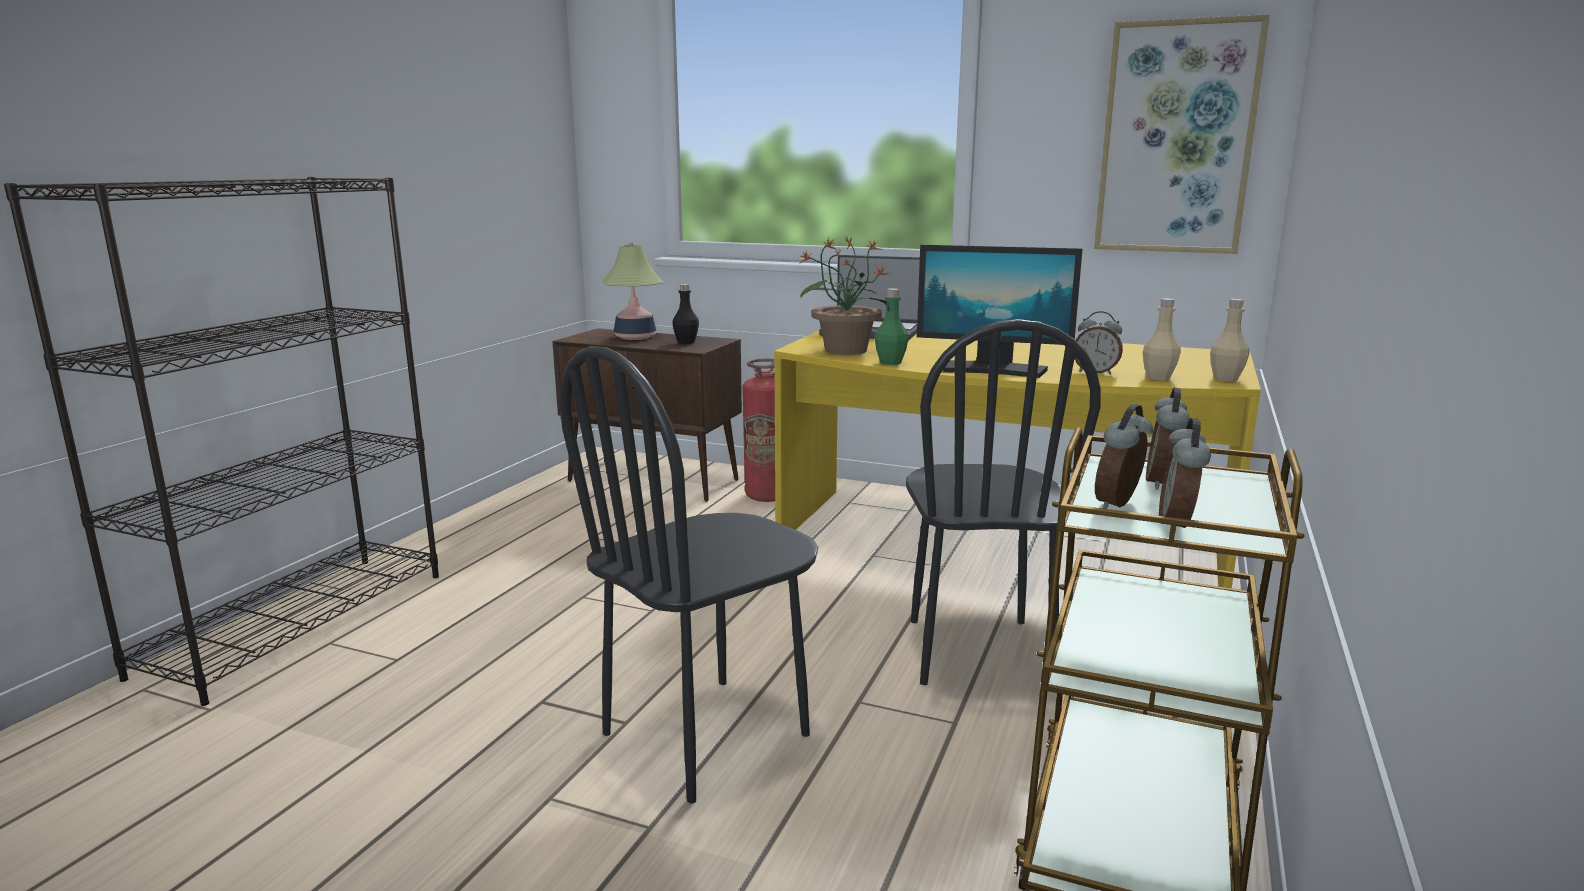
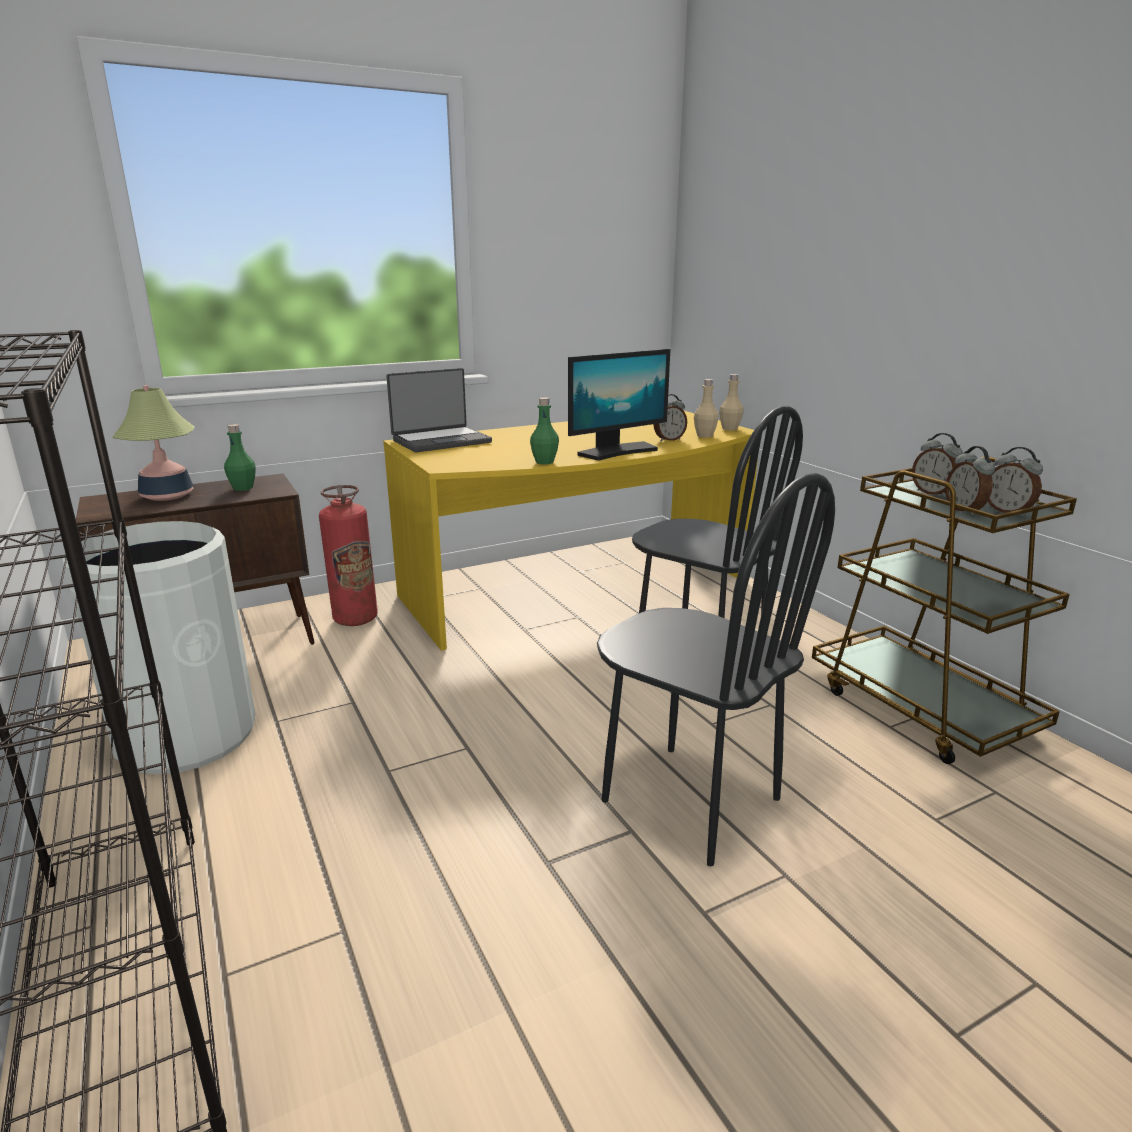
camera: 50 degrees left, 5 degrees up
black chair [560,346,818,803] -> black chair turned 45 degrees counterclockwise [597,473,835,866]
black bottle [672,284,699,344] -> green bottle [224,424,256,491]
potted plant [799,237,890,355] -> none
picture [1094,14,1270,254] -> none
none -> white trash can [62,521,256,774]

